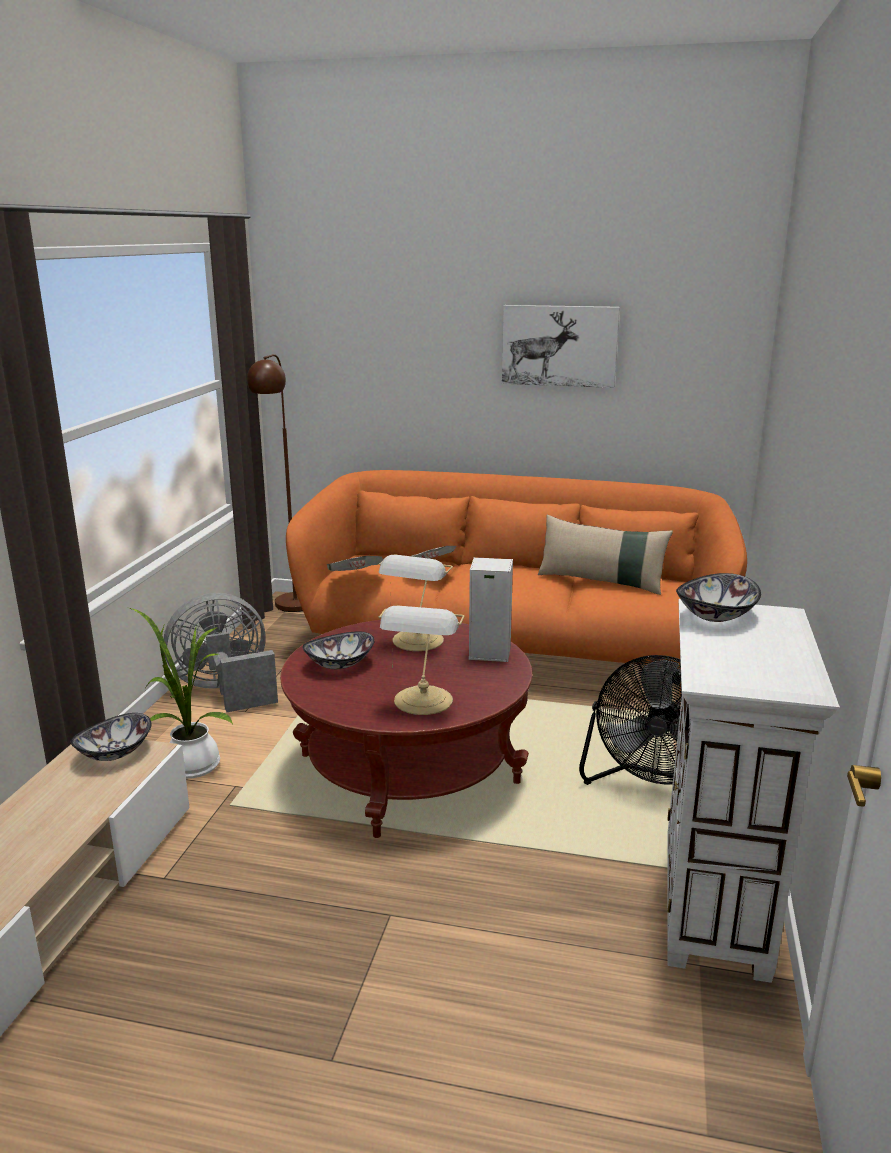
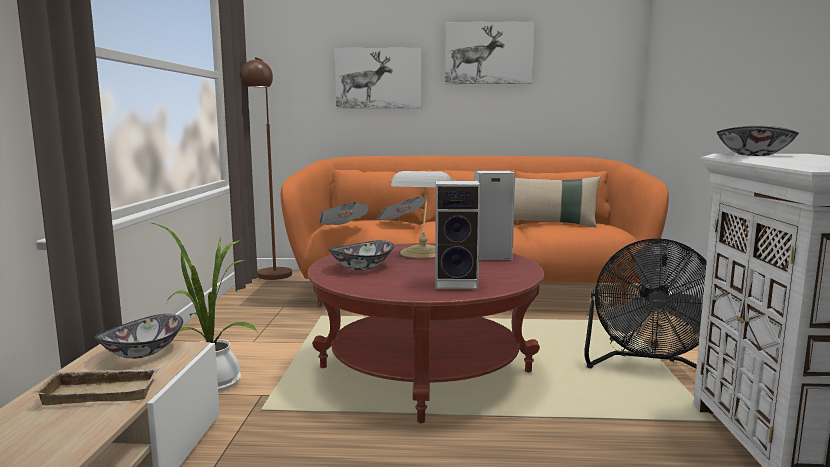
camera: 10 degrees left, 10 degrees down
grey fan [163,593,278,712] -> none
table lamp [378,606,465,715] -> speaker [435,180,480,289]
none -> beige tray [33,368,160,405]
none -> picture [335,47,422,108]

